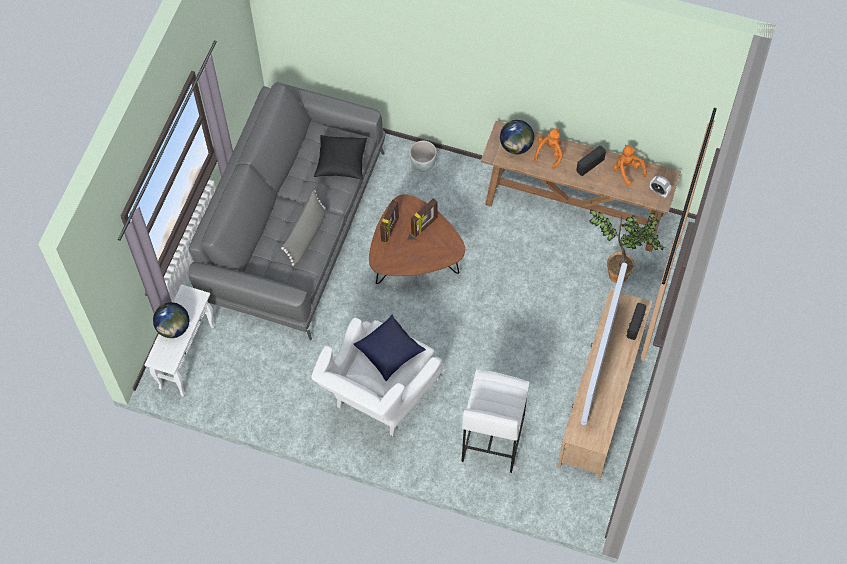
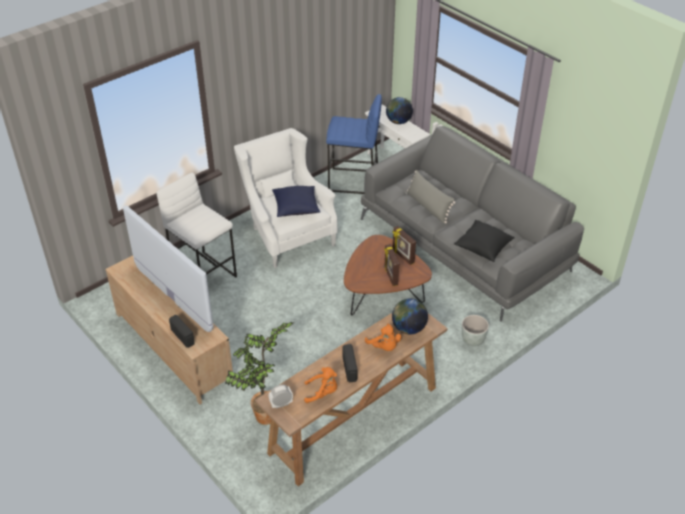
camera: 120 degrees right, 20 degrees down
none -> blue stool [326,94,382,194]

